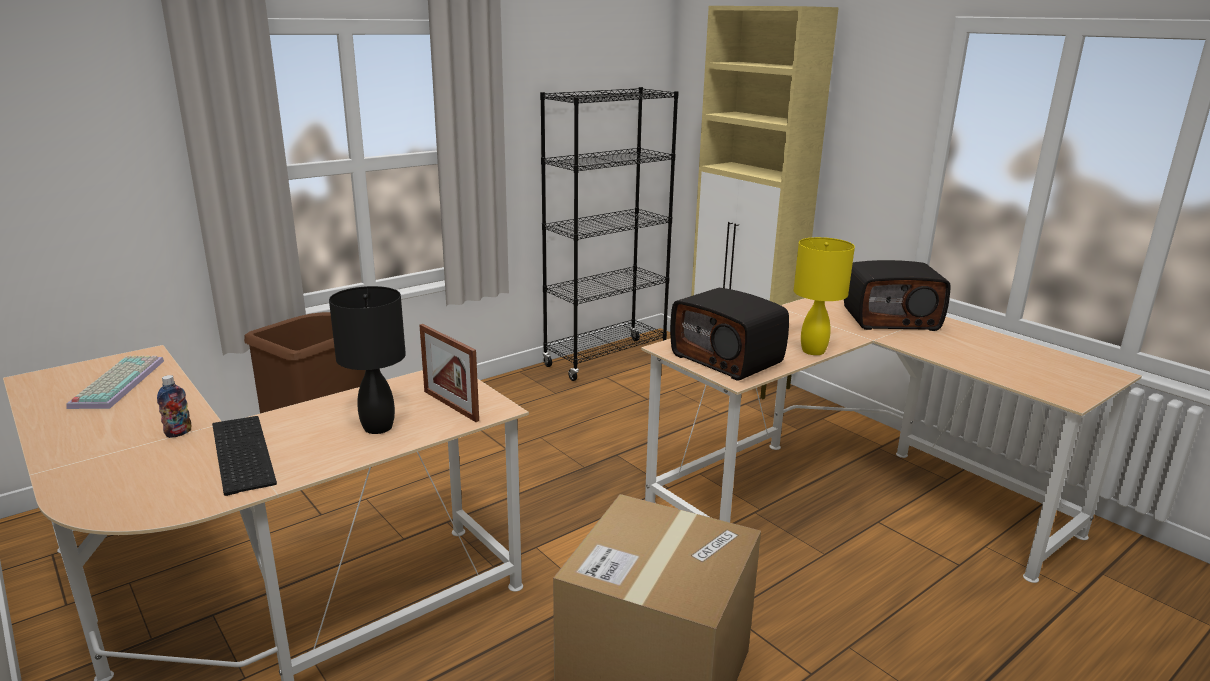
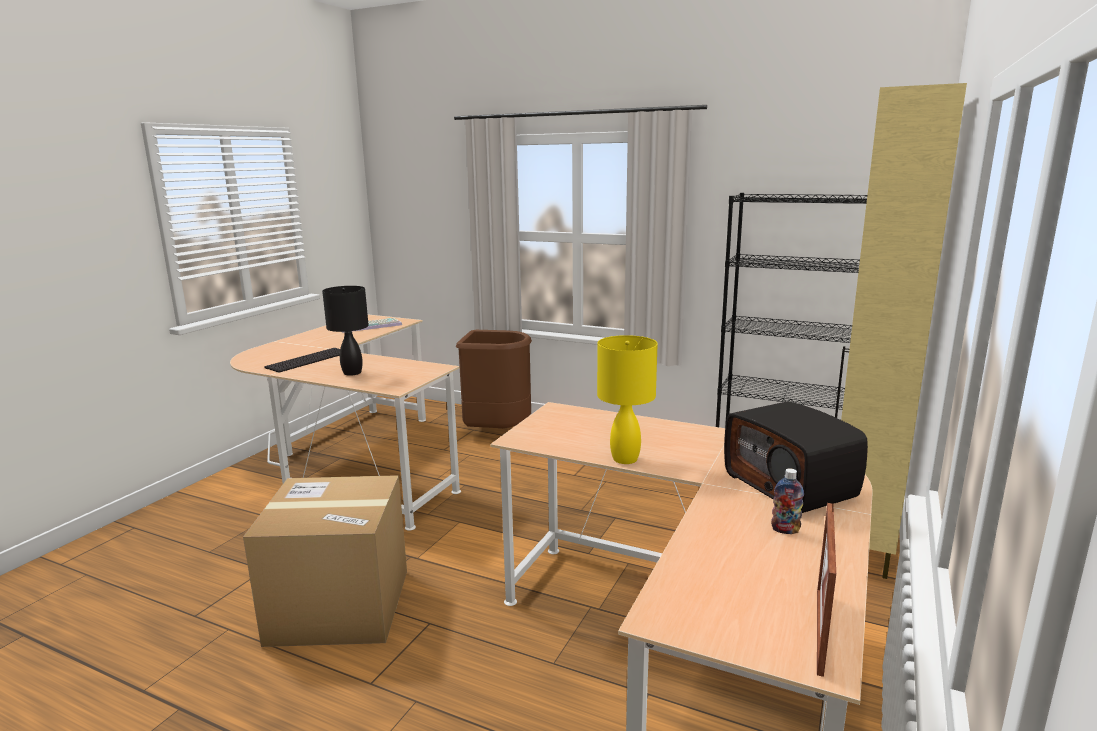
camera: 65 degrees right, 5 degrees down
bottle [157,375,191,438] -> bottle moved to [771,468,804,534]
picture frame [419,324,479,422] -> picture frame moved to [817,503,836,677]
radio [670,288,789,381] -> none

